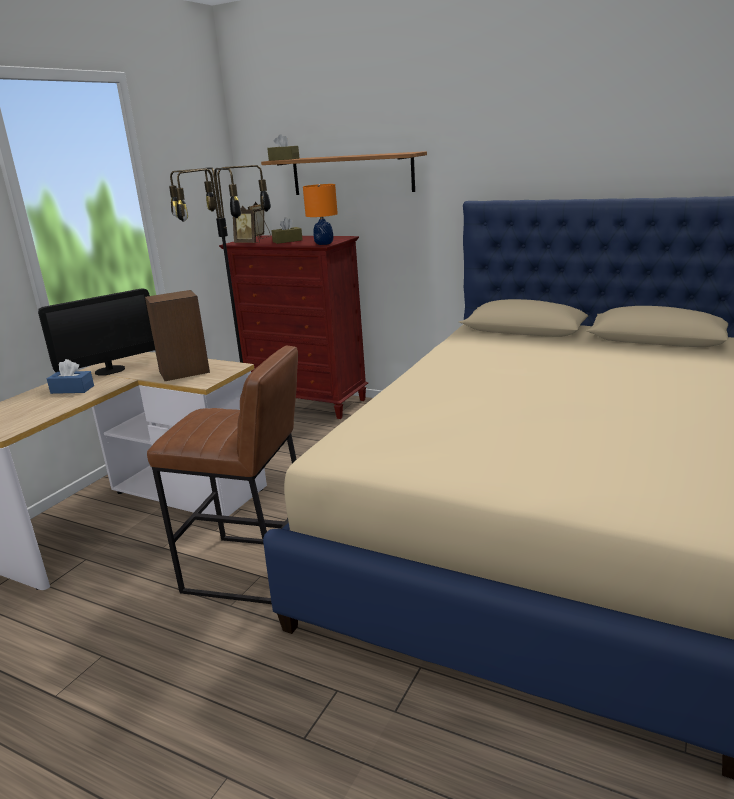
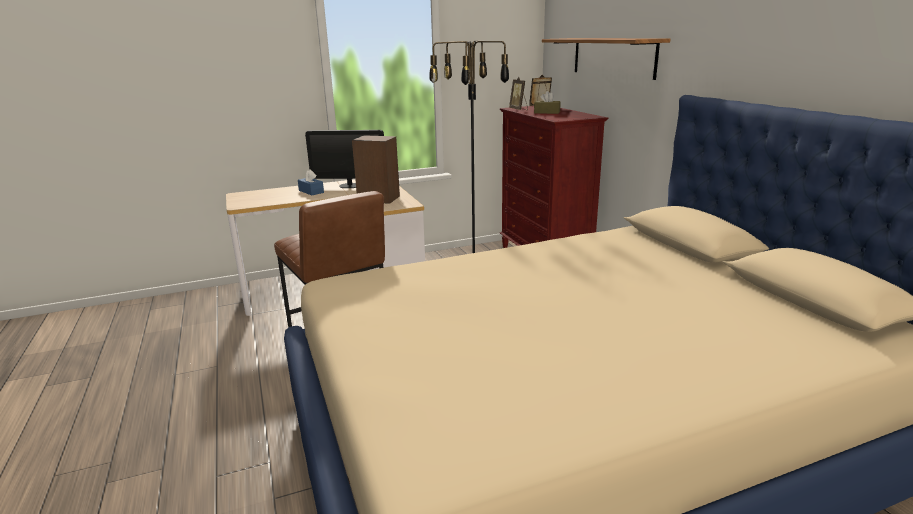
camera: 40 degrees right, 0 degrees up
brown tissue box [267,134,299,161] -> none
orange table lamp [303,184,338,245] -> none

